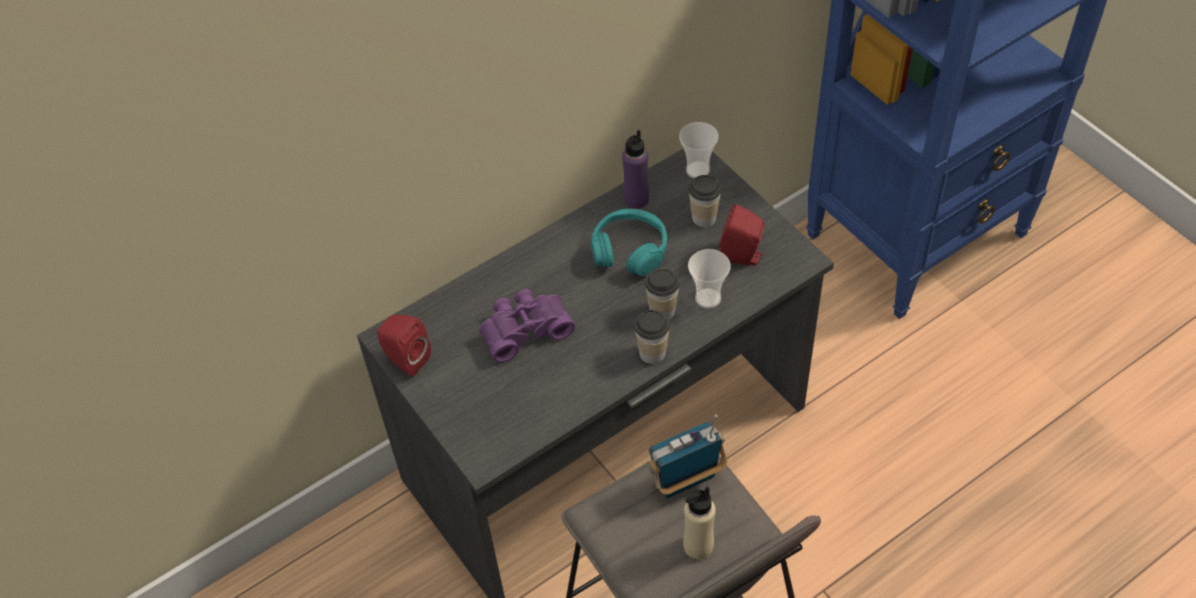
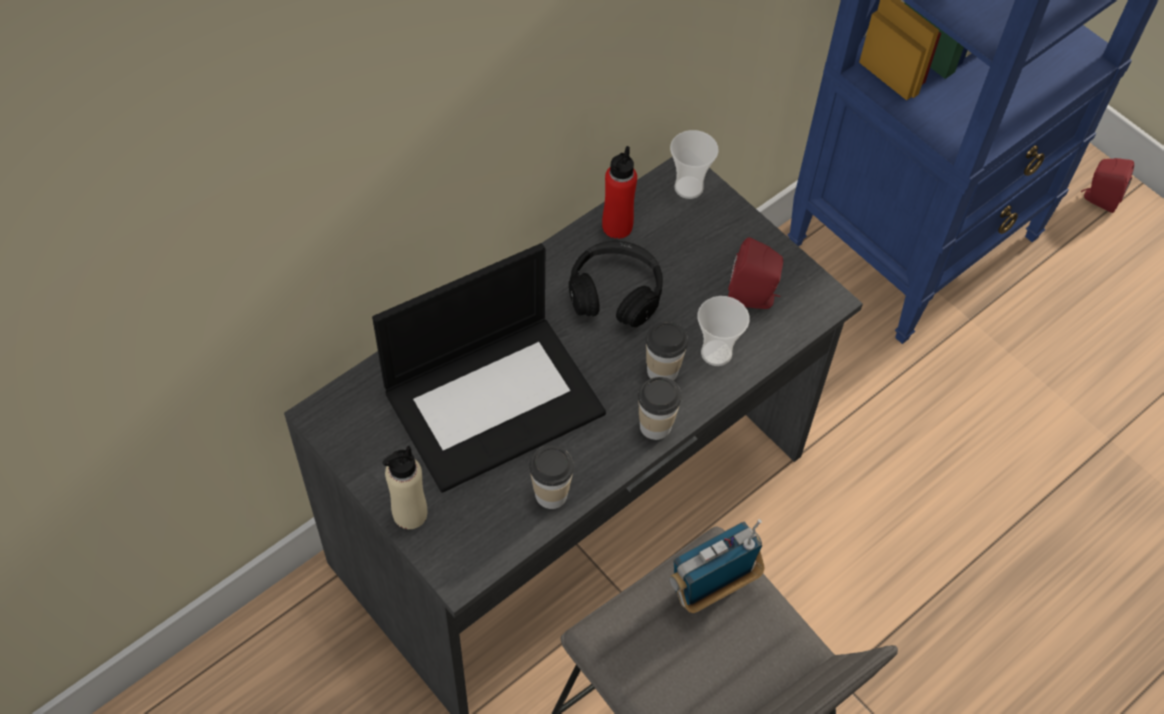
camera: 10 degrees left, 5 degrees up
red speaker [377,315,431,377] -> red speaker moved to [1081,158,1134,213]
purple binoculars [479,289,575,363] -> laptop [372,243,606,493]
turquoise headphones [591,209,667,276] -> black headphones [569,241,663,327]
purple bottle [622,130,649,209] -> red bottle [602,146,637,239]
beige bottle [683,487,716,560] -> beige bottle moved to [383,446,427,529]
cup [689,175,721,228] -> cup moved to [529,445,574,509]

